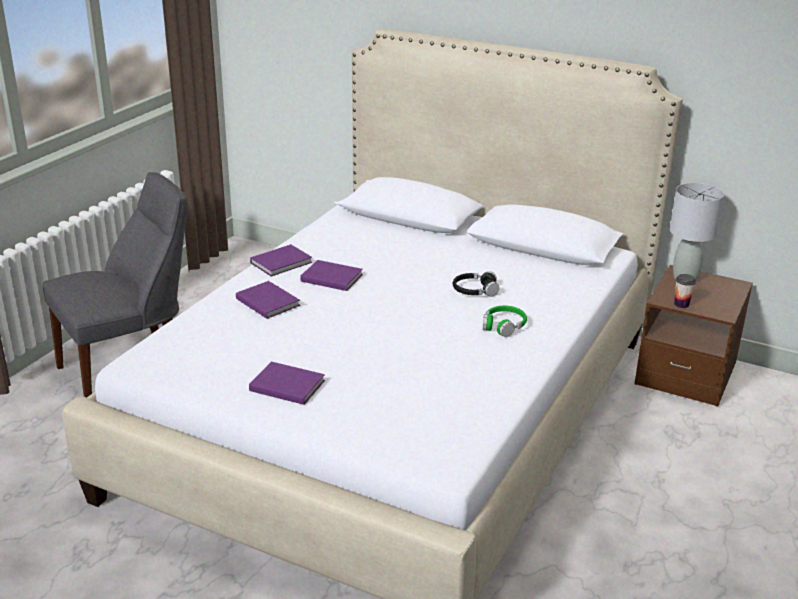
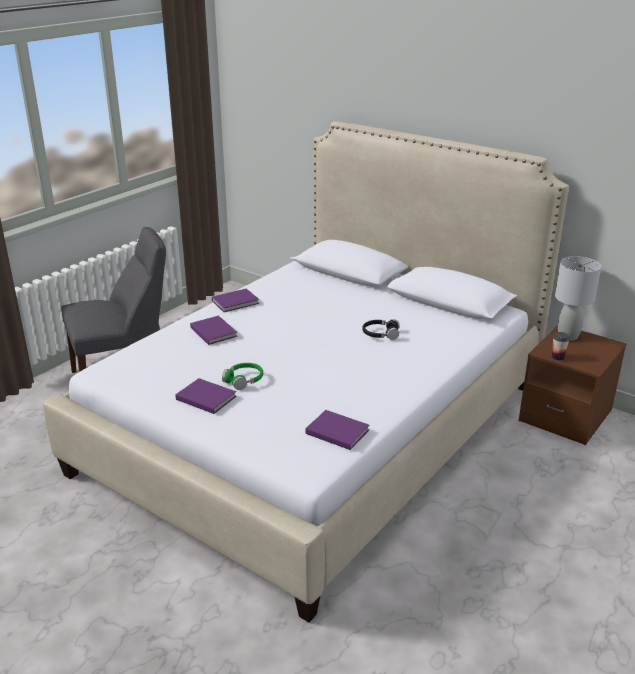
camera: 10 degrees right, 0 degrees up
purple book [300,260,363,291] -> purple book moved to [306,410,369,450]
green headphones [483,306,527,337] -> green headphones moved to [222,363,263,390]

